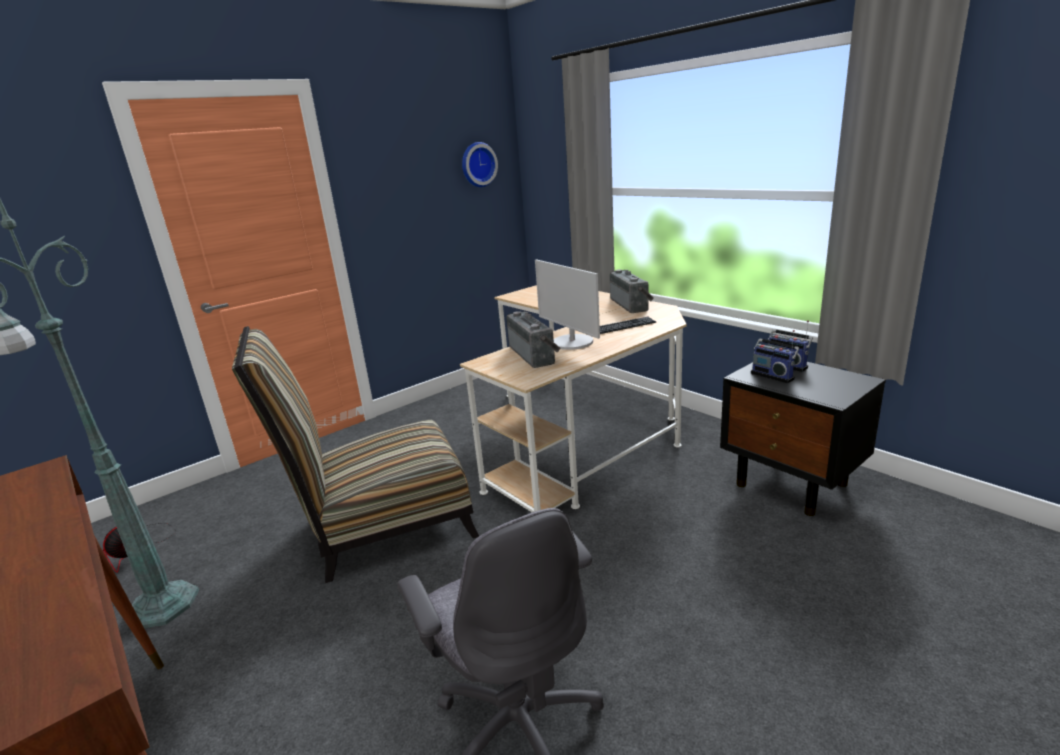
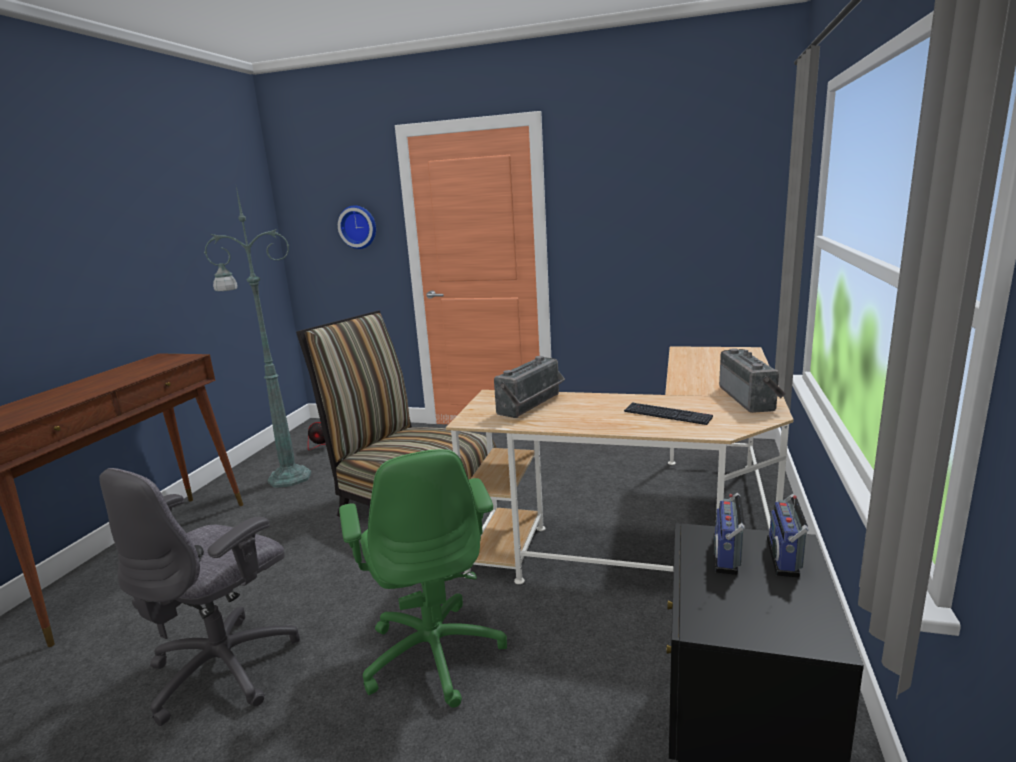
camera: 55 degrees right, 5 degrees down
wall clock [462,142,498,187] -> wall clock moved to [338,205,376,249]
monitor [535,259,600,350] -> none
radio [610,270,654,313] -> radio turned 45 degrees counterclockwise [719,348,786,413]
none -> green office chair [339,449,507,708]

